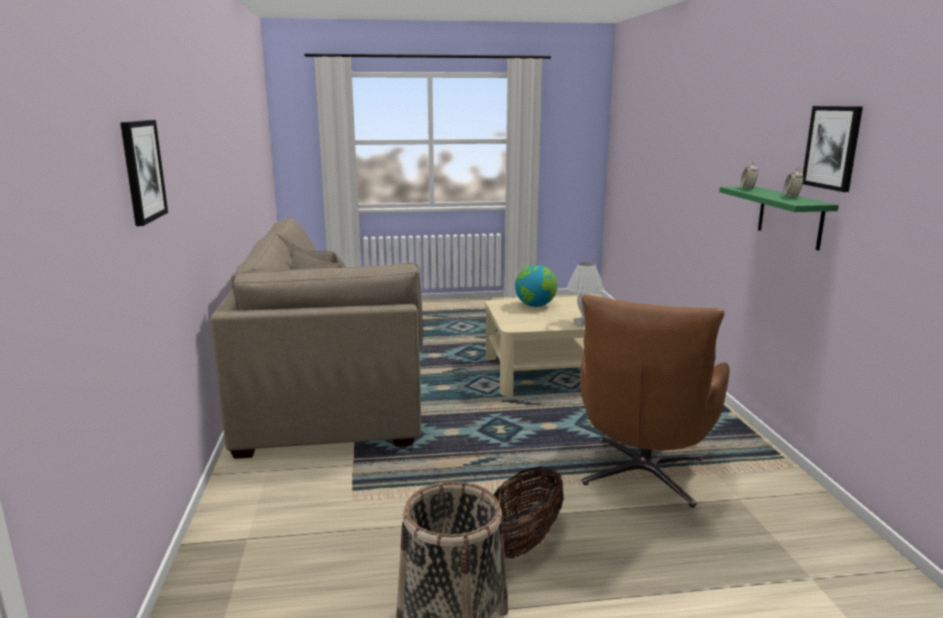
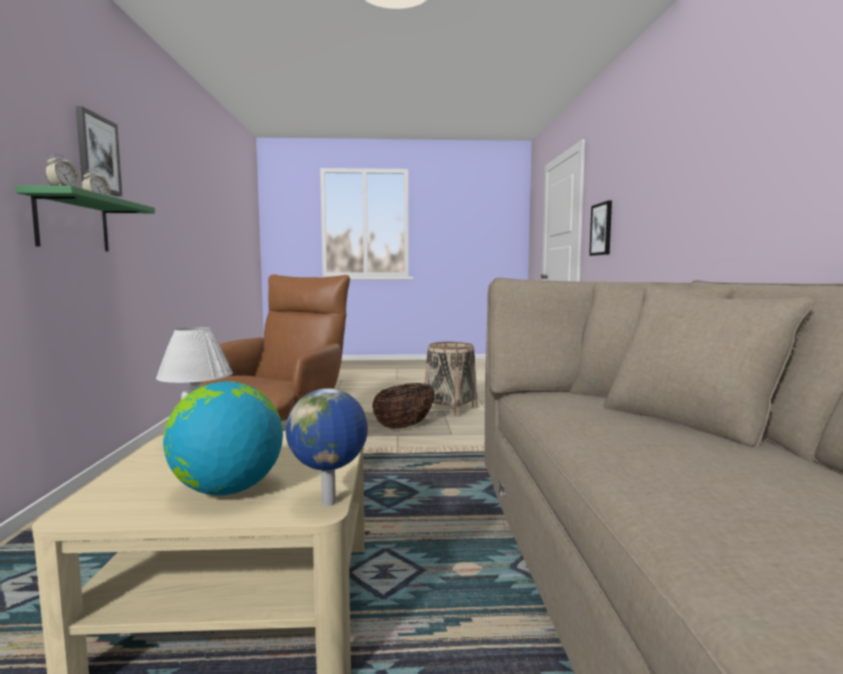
camera: 175 degrees left, 10 degrees down
picture [120,120,168,226] -> picture moved to [589,201,612,256]
none -> globe [286,388,368,506]

